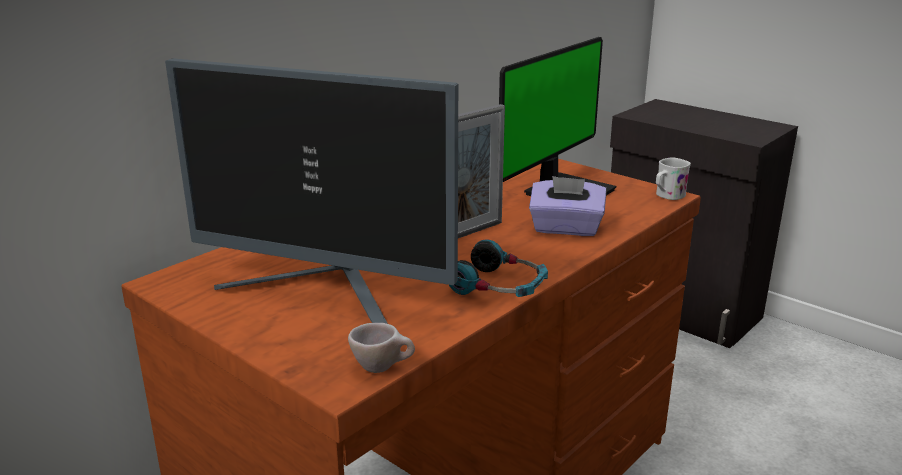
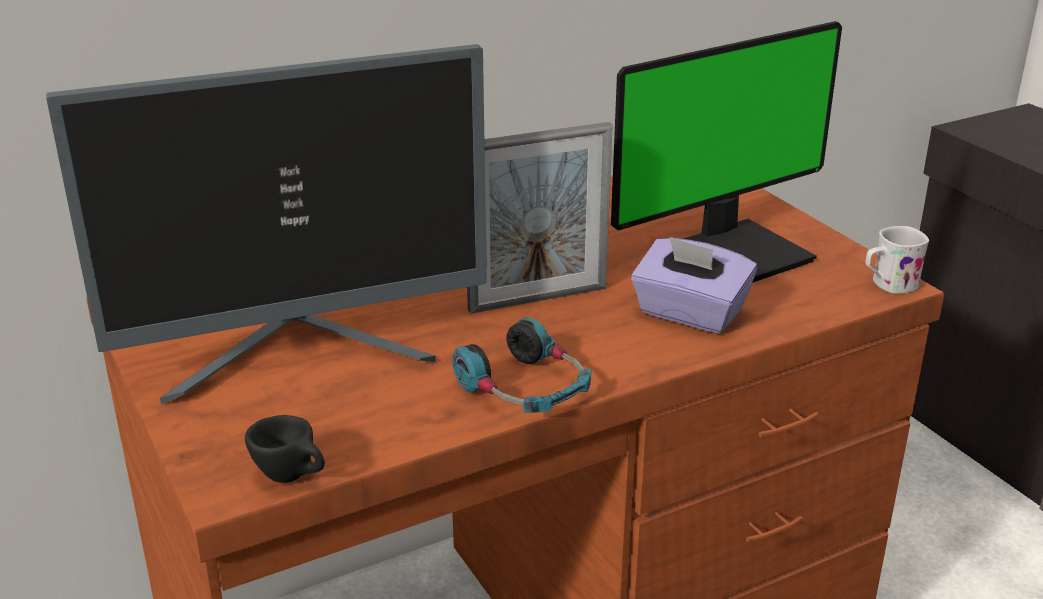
camera: 20 degrees right, 5 degrees up
monitor [165,58,458,324] -> monitor turned 60 degrees counterclockwise [46,44,487,405]
beige cup [348,323,415,373] -> black cup [245,415,325,483]

